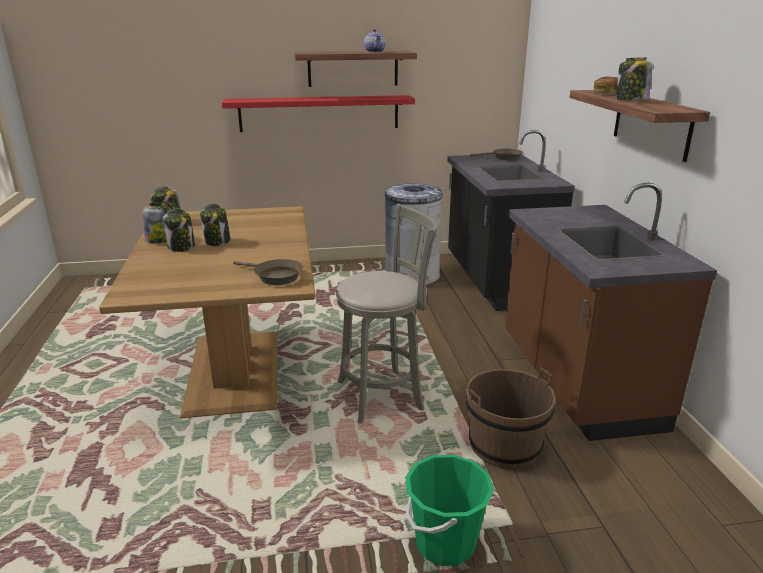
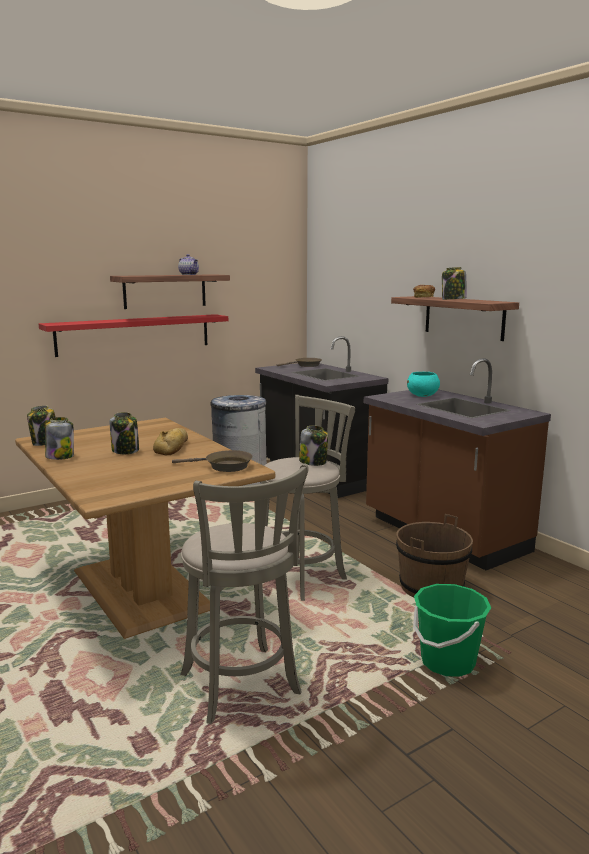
camera: 25 degrees left, 10 degrees down
jar [163,209,195,252] -> jar moved to [299,426,328,466]
none -> bread [153,428,188,455]
none -> grey stool [180,464,309,724]
none -> turquoise bowl [407,372,440,397]

